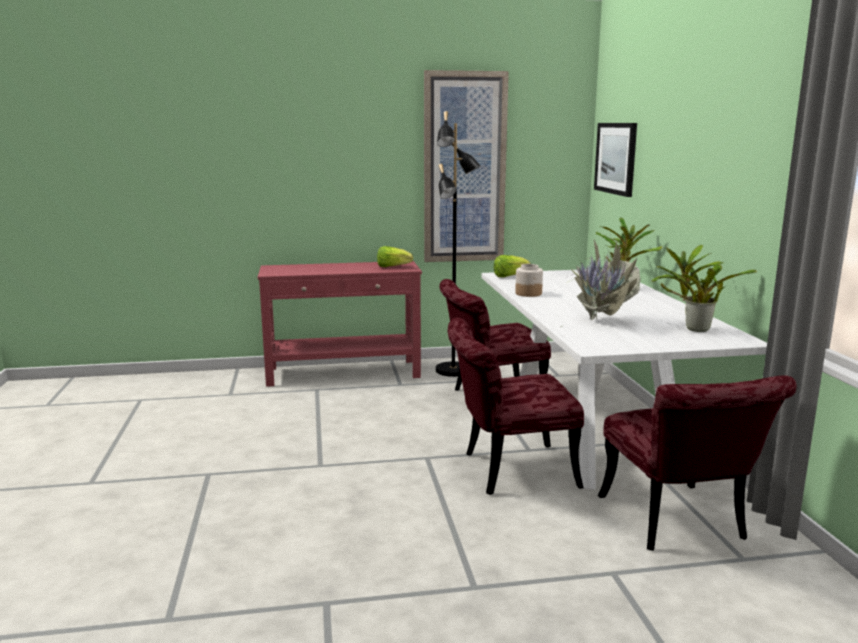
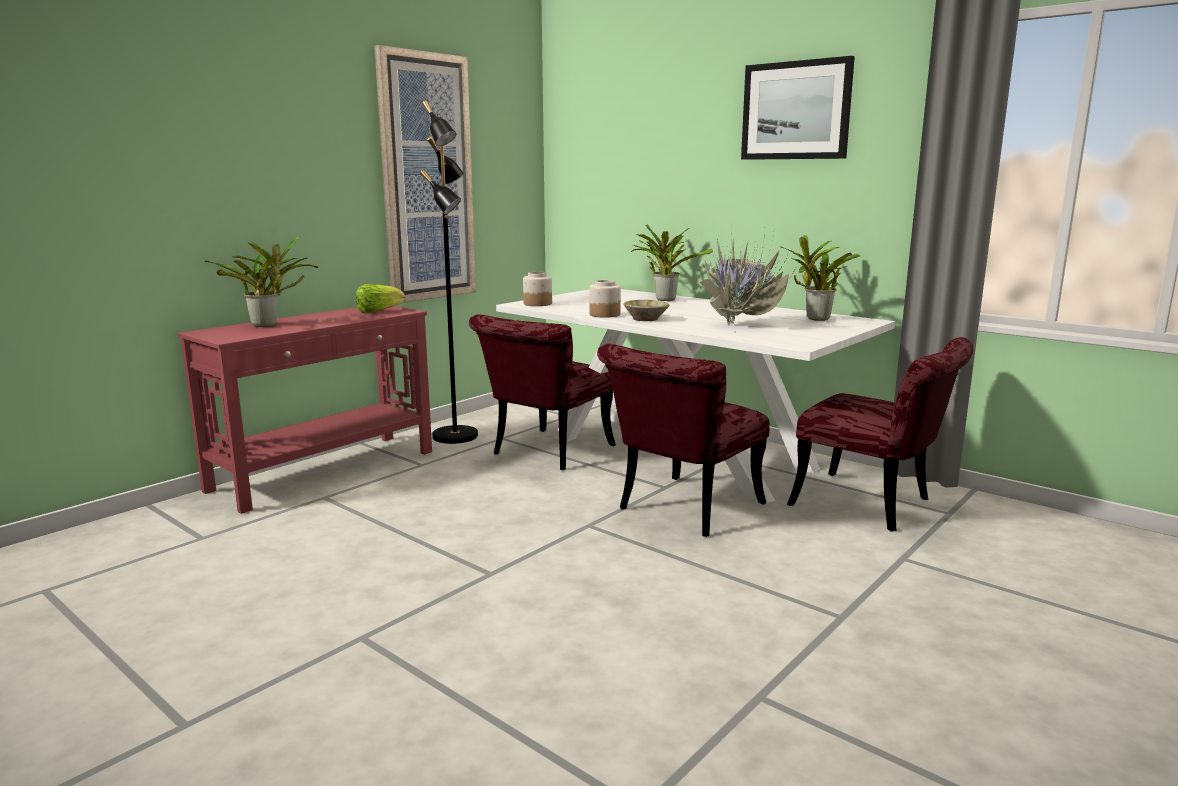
camera: 40 degrees left, 0 degrees up
lettuce [494,255,531,277] -> jar [523,272,552,306]
picture [594,123,637,197] -> picture moved to [741,56,855,160]
none -> potted plant [204,236,318,327]
none -> beige bowl [623,300,670,321]

